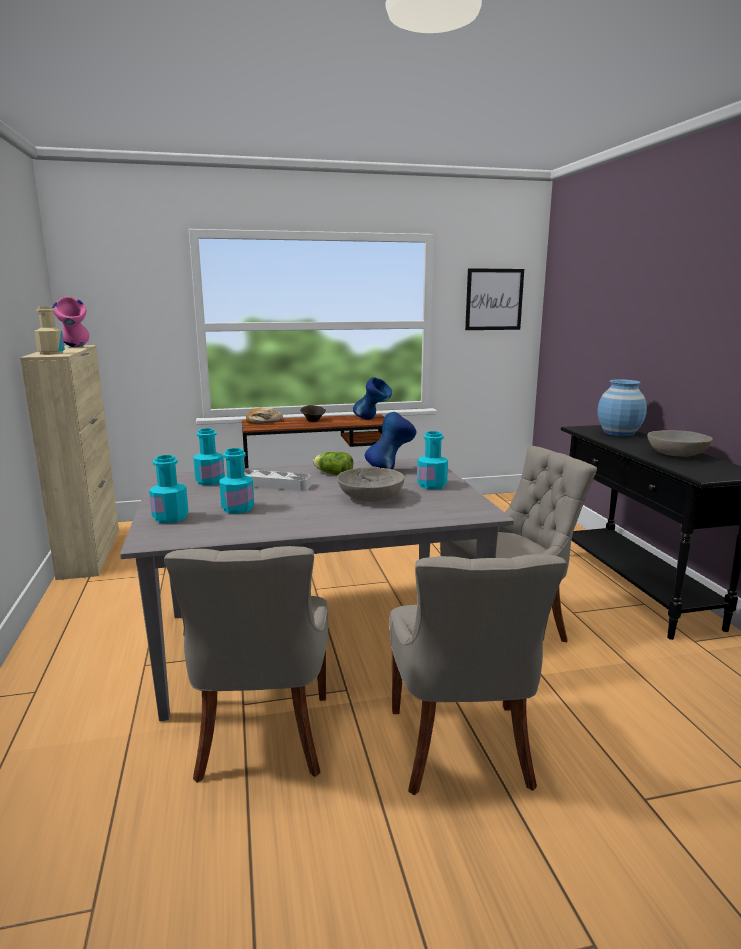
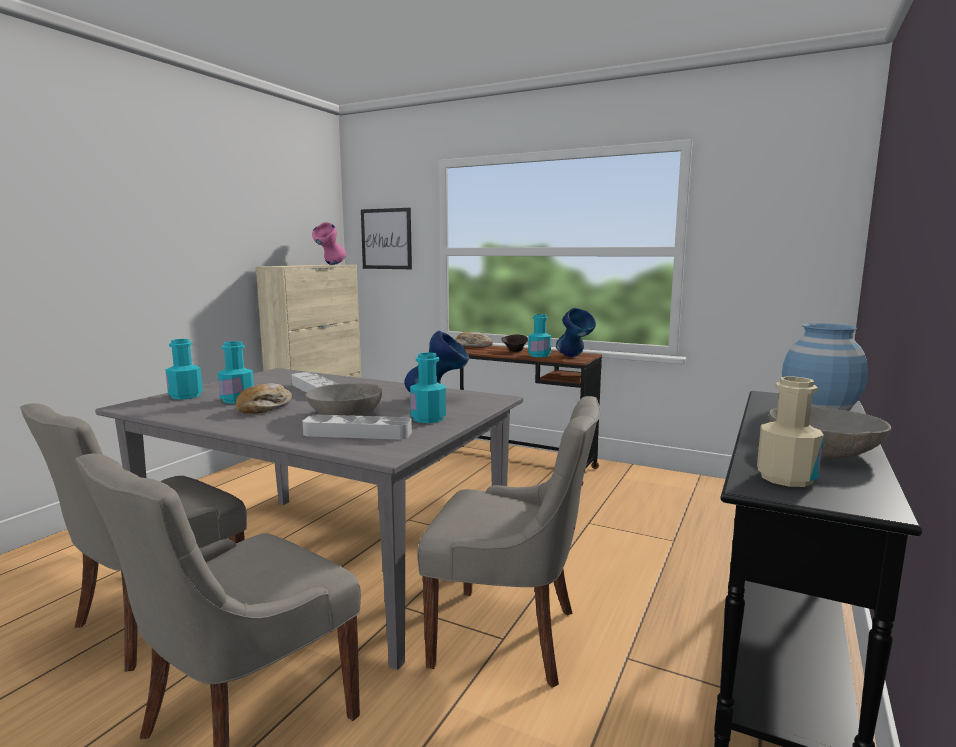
camera: 40 degrees right, 5 degrees down
beige bottle [34,306,65,355] -> beige bottle moved to [757,377,824,487]
turquoise bottle [193,428,225,485] -> turquoise bottle moved to [528,314,551,357]
lettuce [313,452,353,475] -> none
picture [465,268,524,330] -> picture moved to [361,208,412,269]
none -> bread [236,383,292,414]
none -> grey tray [303,415,412,440]

